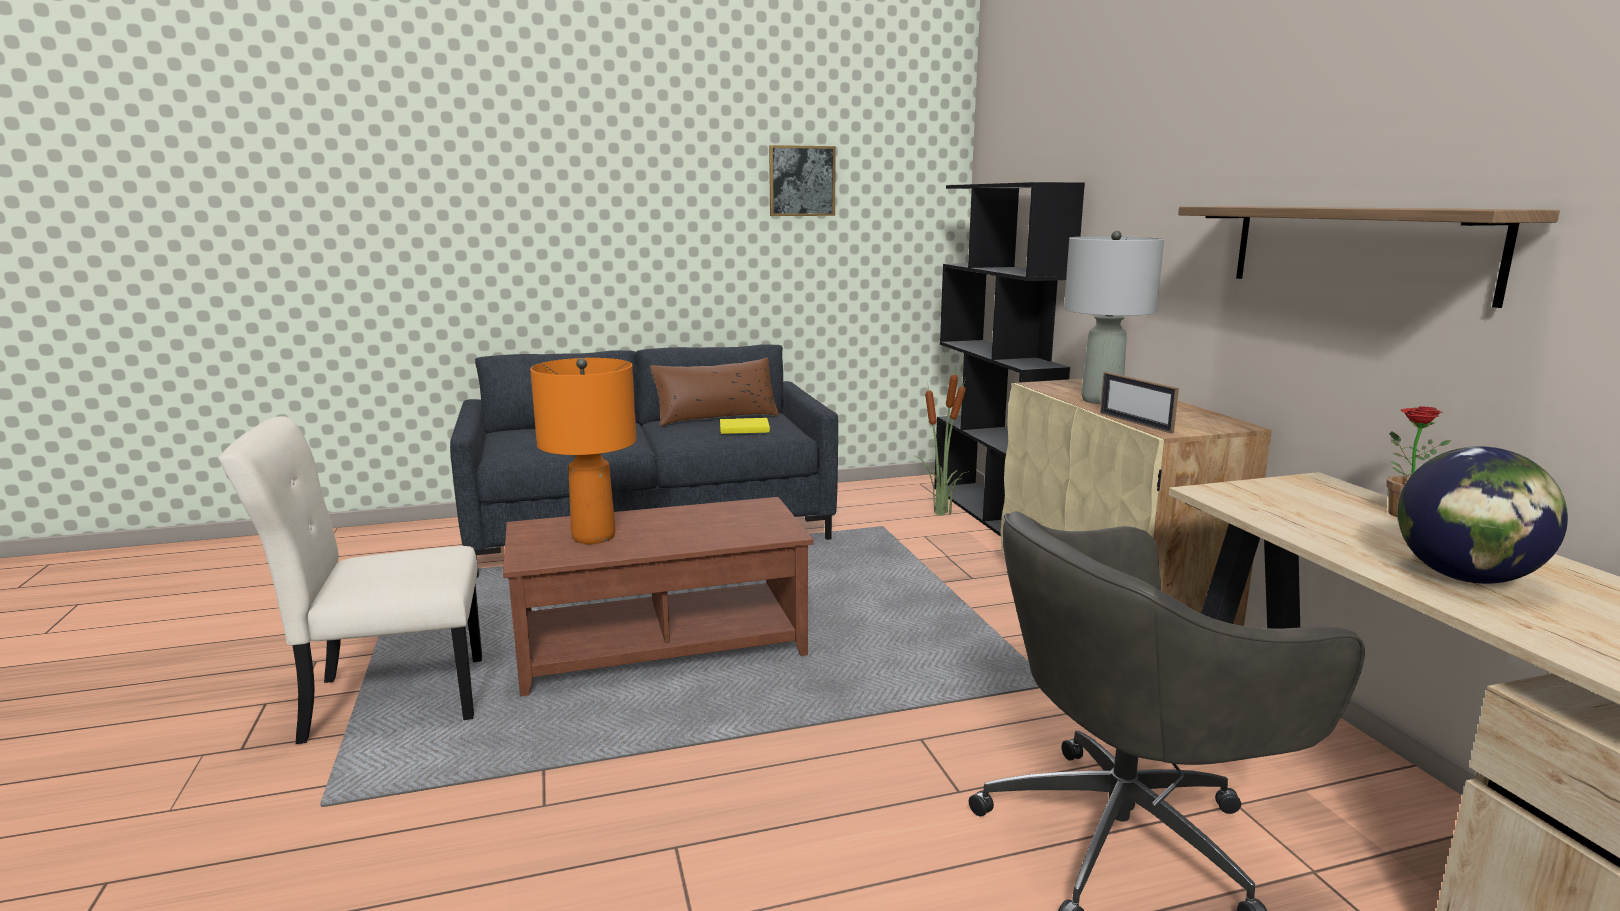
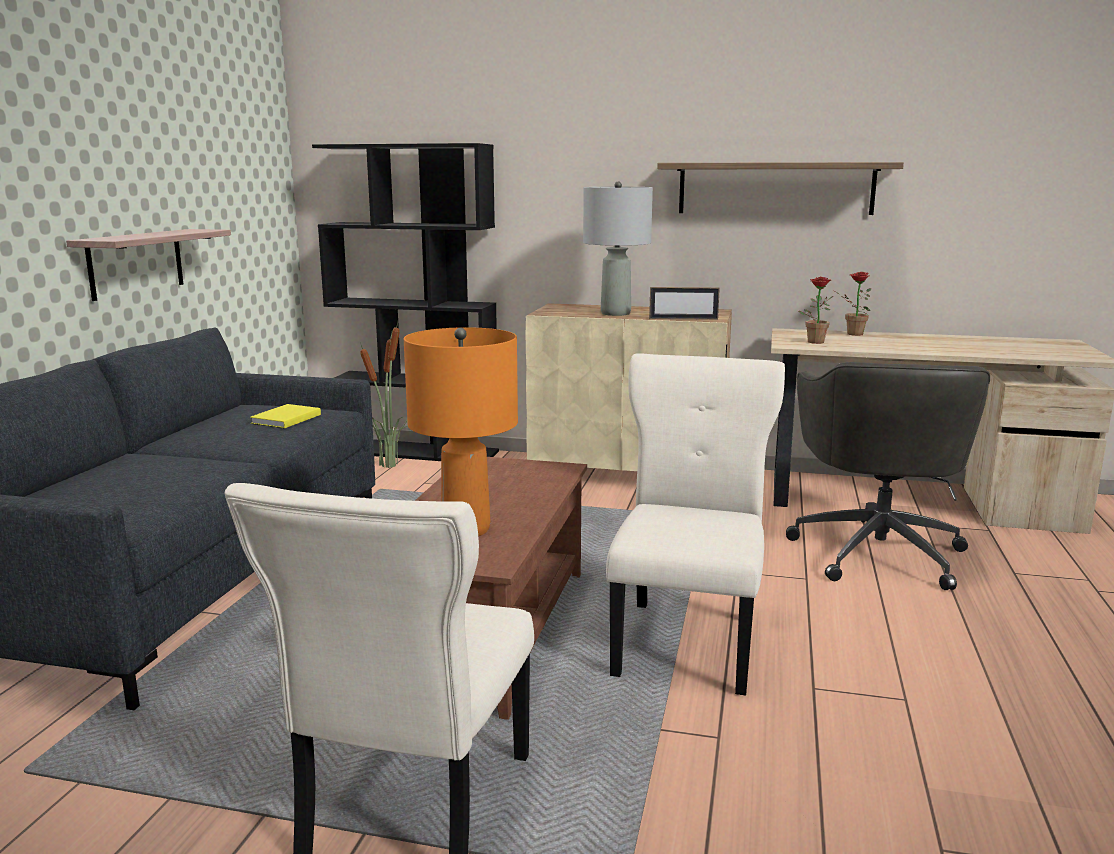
camera: 60 degrees left, 0 degrees up
brown pillow [650,358,779,426] -> none
picture [769,145,836,216] -> none
globe [1398,446,1568,584] -> none
none -> shelf [66,229,231,301]
none -> beige chair [606,353,785,695]
none -> potted plant [798,277,833,344]

